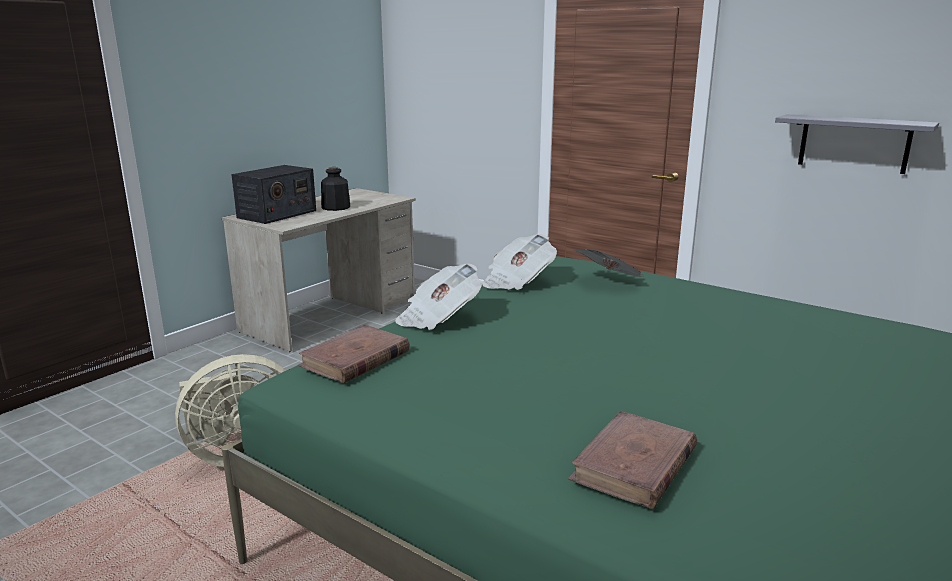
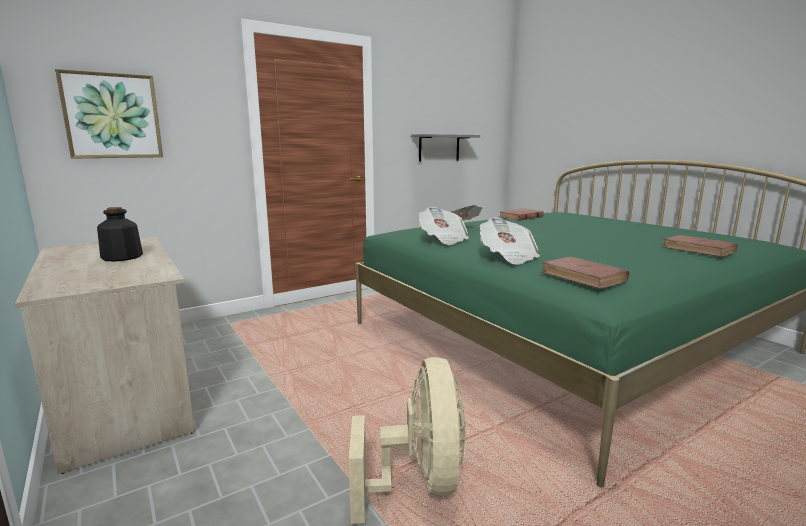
camera: 70 degrees left, 5 degrees down
radio [231,165,316,224] -> none
none -> picture [55,69,163,159]
none -> brown book [499,208,544,221]

